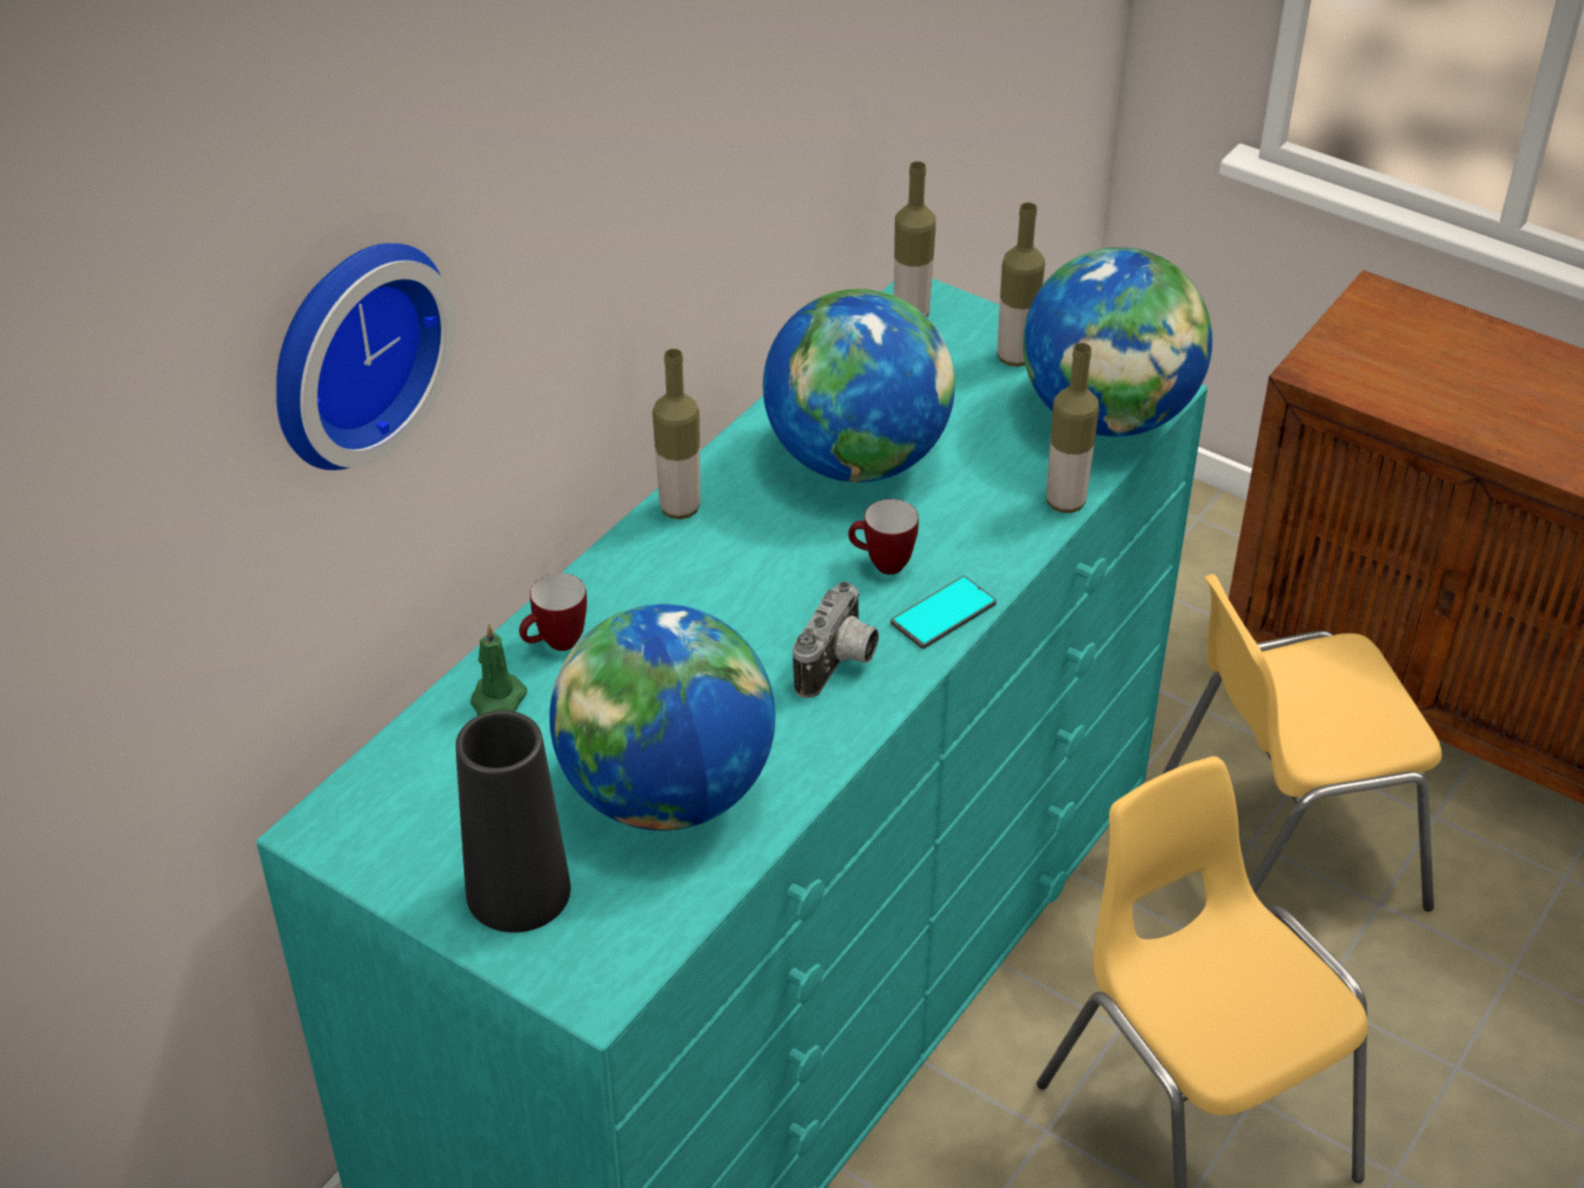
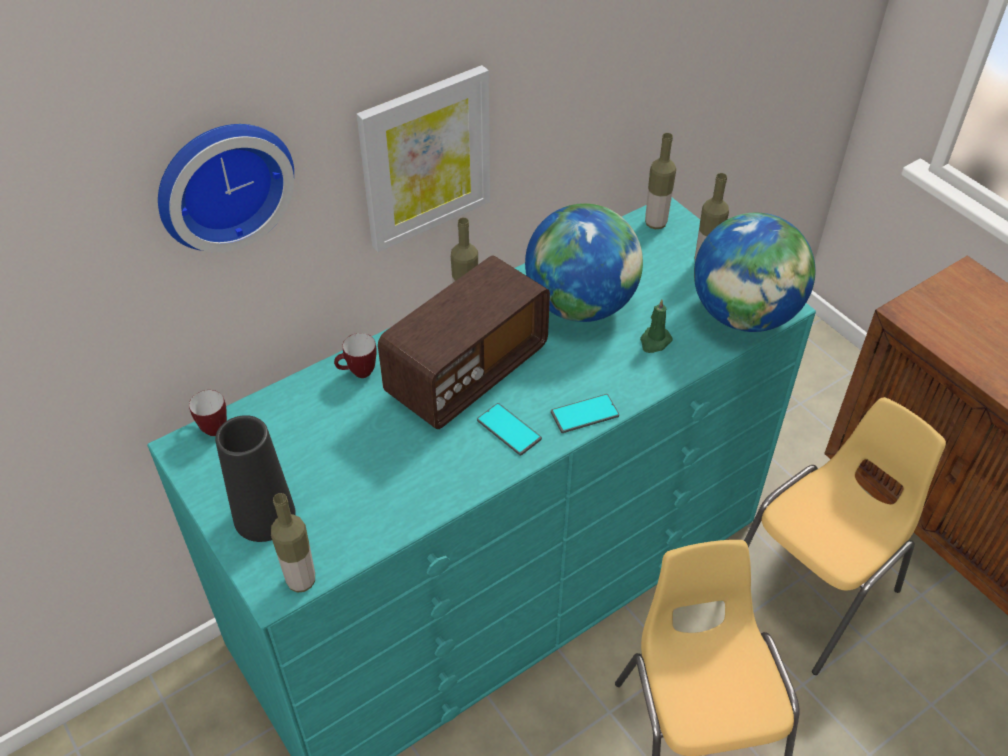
camera: 20 degrees right, 5 degrees up
green candle [470,624,527,716] -> green candle moved to [640,299,673,353]
globe [549,604,775,831] -> none
camera [793,582,879,698] -> phone [477,403,542,456]
mug [848,499,919,575] -> mug moved to [189,390,227,436]
bottle [1046,343,1099,513] -> bottle moved to [271,493,315,593]
yellow chair [1162,574,1442,912] -> yellow chair turned 135 degrees clockwise [744,397,946,675]
none -> picture [356,65,490,252]
none -> radio [378,255,550,429]

